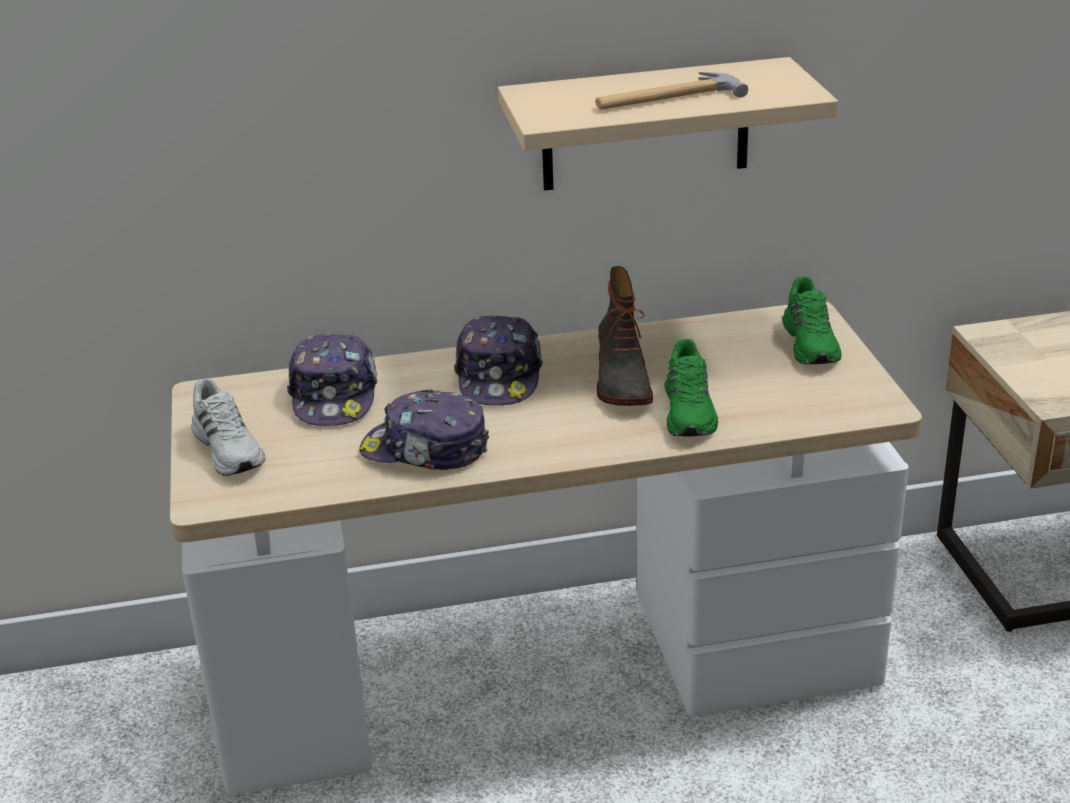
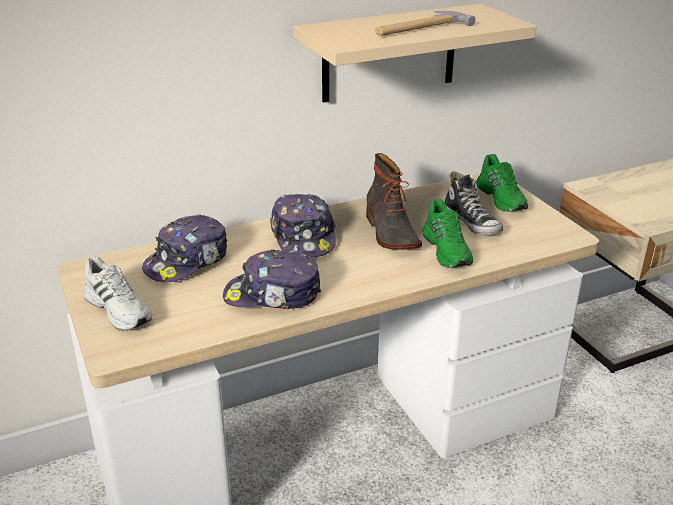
camera: 15 degrees left, 0 degrees up
cap [287,334,377,426] -> cap turned 60 degrees clockwise [142,214,227,283]
none -> shoe [444,171,503,235]

